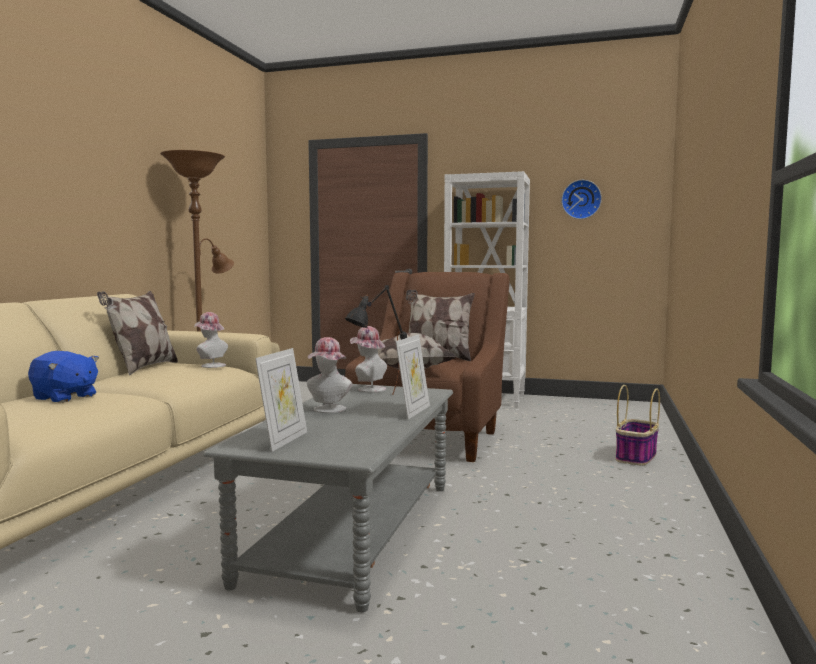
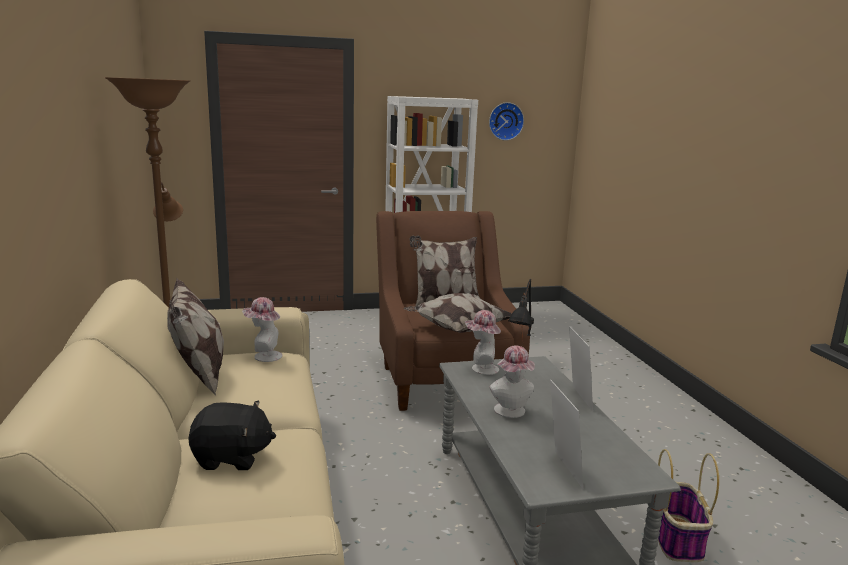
camera: 30 degrees left, 10 degrees up
blue plush toy [28,351,99,403] -> black plush toy [188,400,276,470]
basket [616,385,660,465] -> basket moved to [658,449,719,562]

